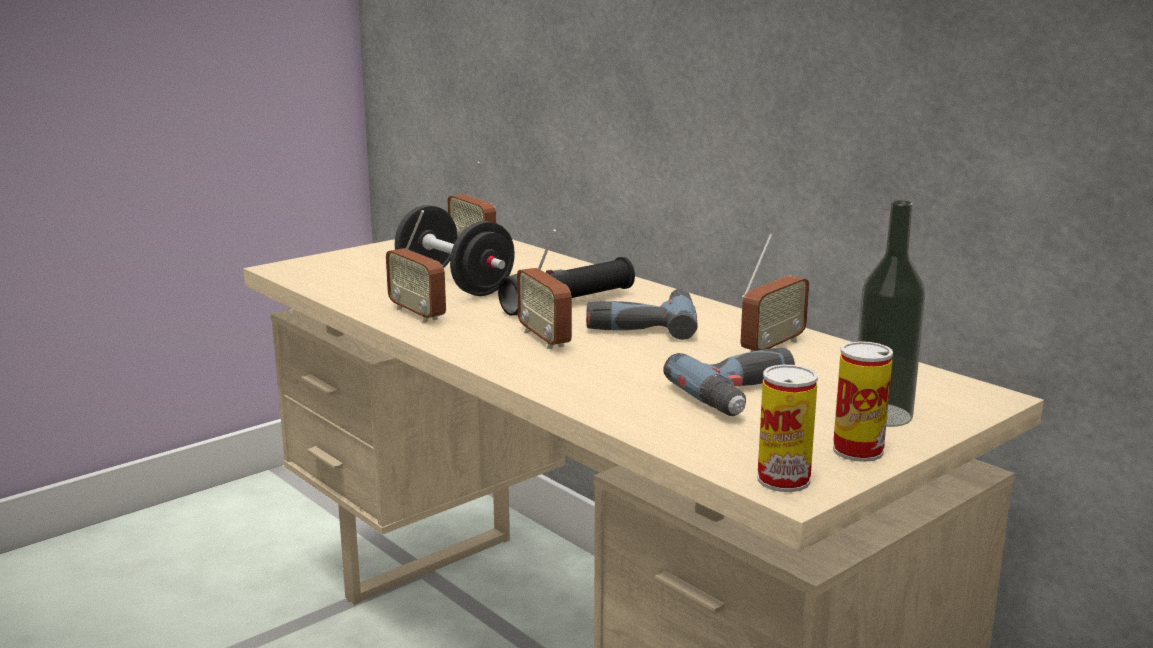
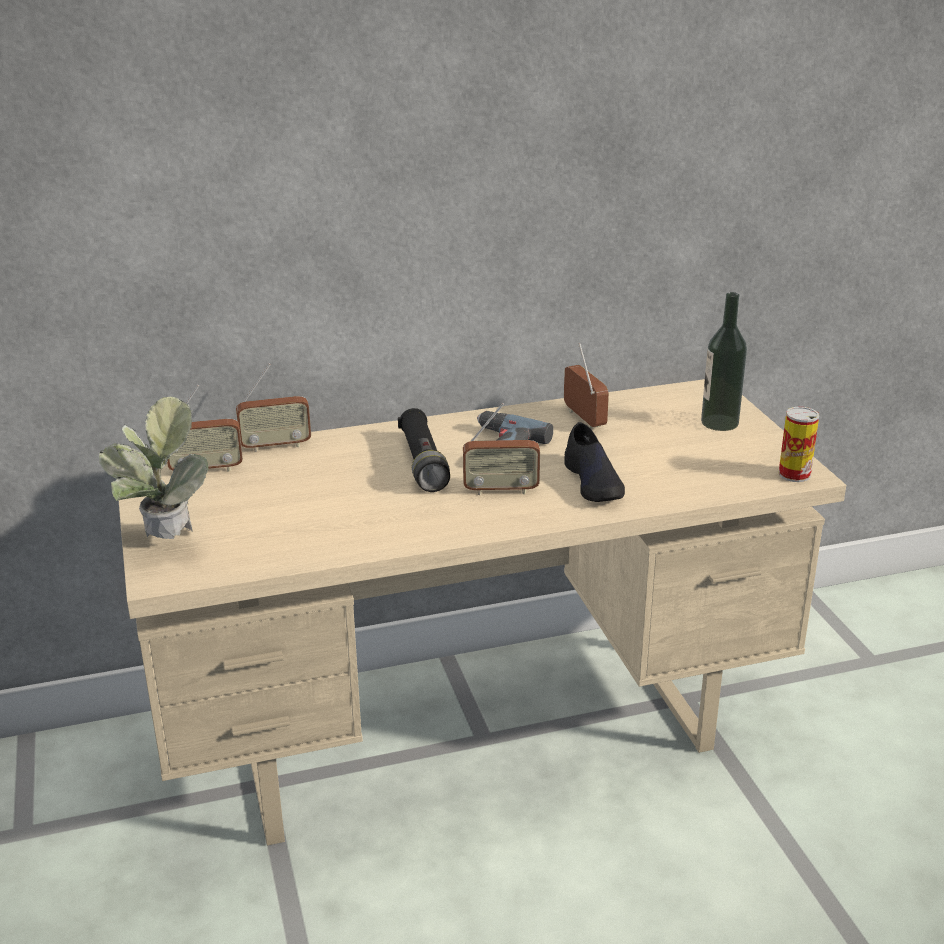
camera: 65 degrees left, 10 degrees up
radio [386,210,446,323] -> radio moved to [236,364,311,452]
black dumbbell [395,205,515,296] -> none
power drill [663,348,795,416] -> none
can [833,341,893,462] -> none
none -> potted plant [99,397,209,539]
none -> black shoe [564,422,625,502]

